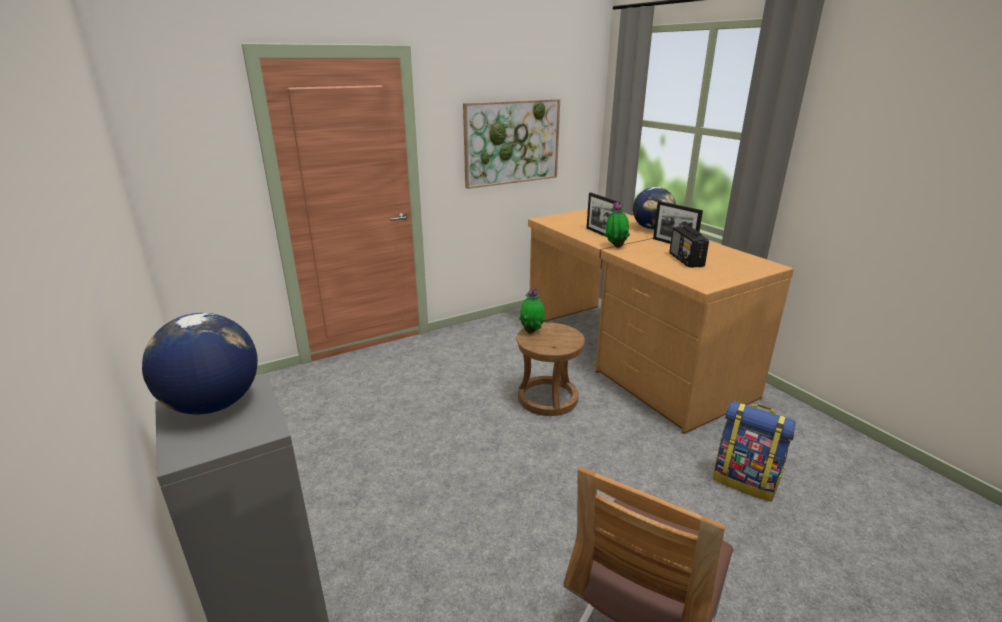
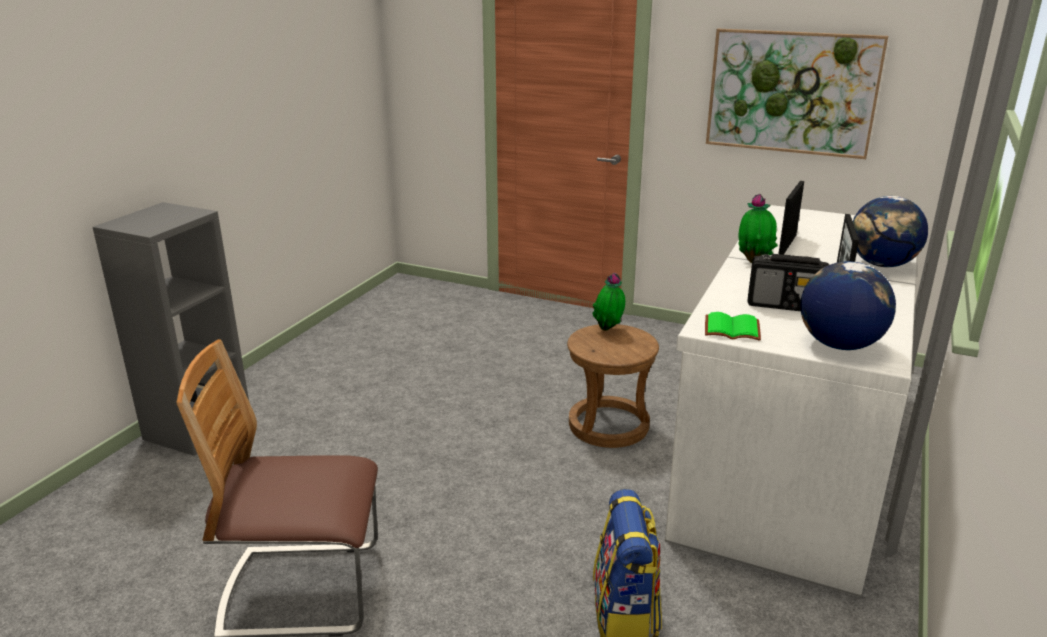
camera: 55 degrees right, 0 degrees up
globe [142,313,258,415] -> globe moved to [800,261,896,350]
brown desk [528,209,794,434] -> white desk [665,205,917,597]
radio [669,225,709,268] -> radio turned 120 degrees counterclockwise [748,254,829,311]
none -> green book [705,312,761,341]

